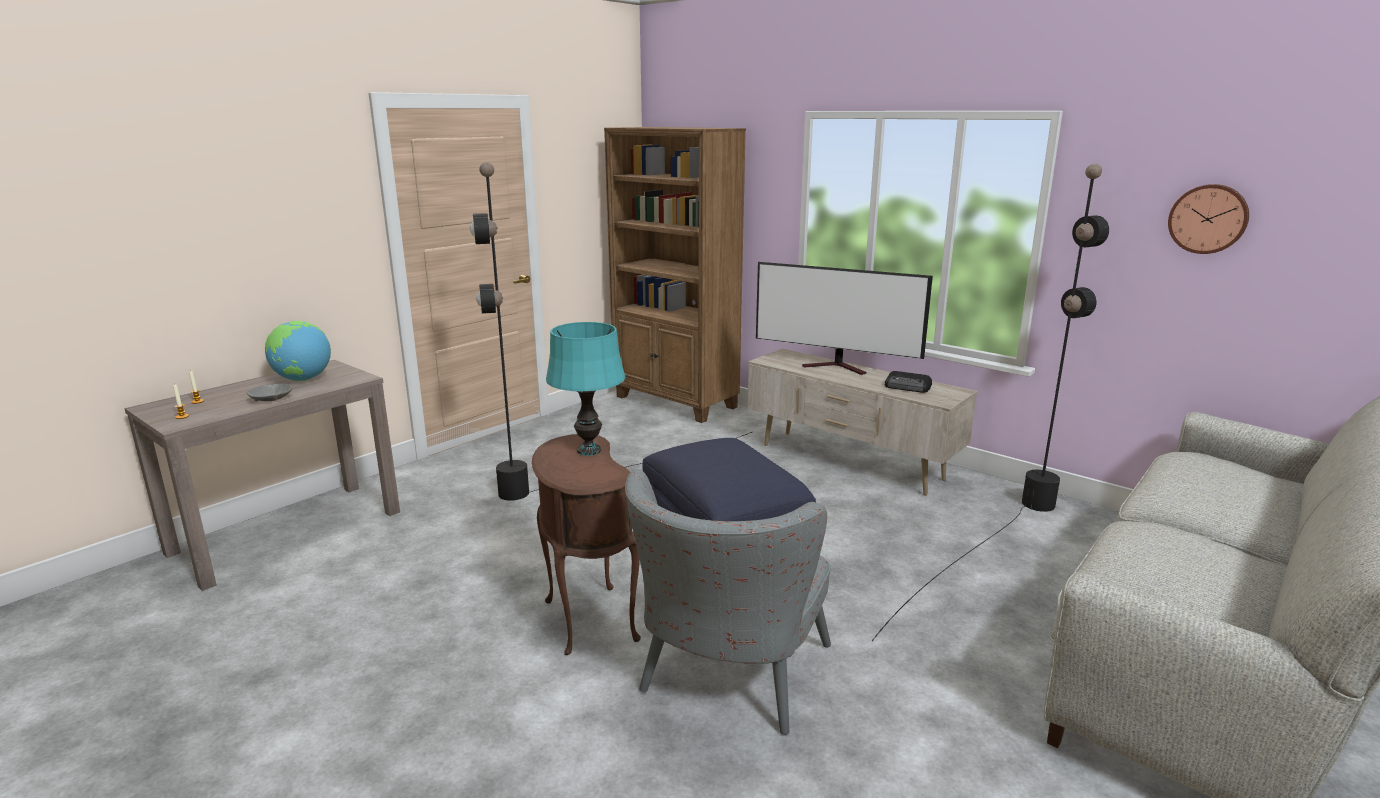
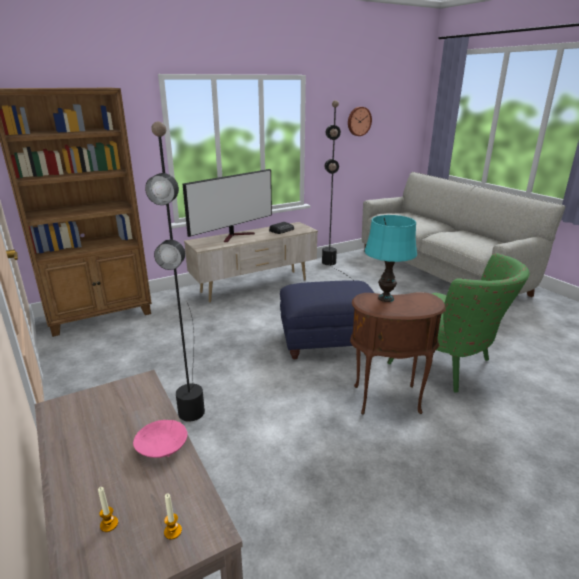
camera: 70 degrees left, 5 degrees up
grey bowl [247,384,292,401] -> pink bowl [133,420,187,458]
globe [265,321,331,381] -> none
grey armchair [625,469,831,735] -> green armchair [387,253,530,393]

